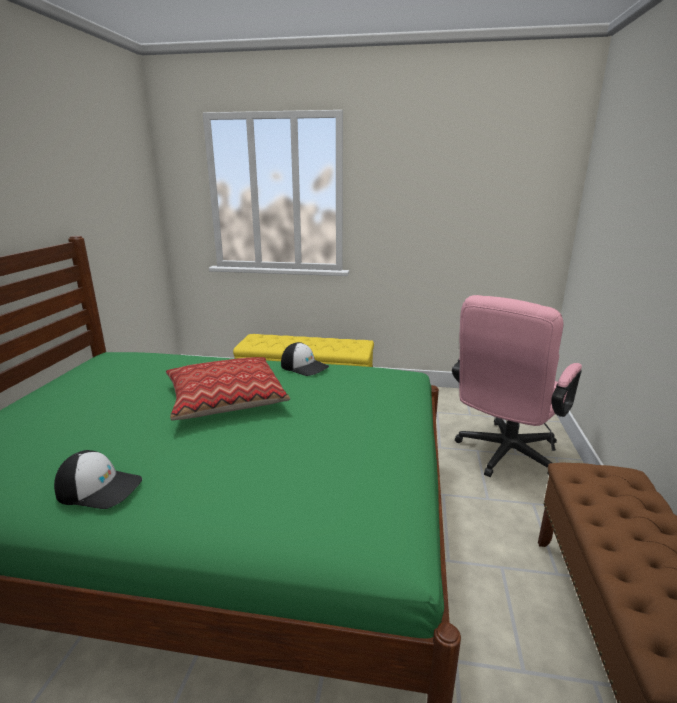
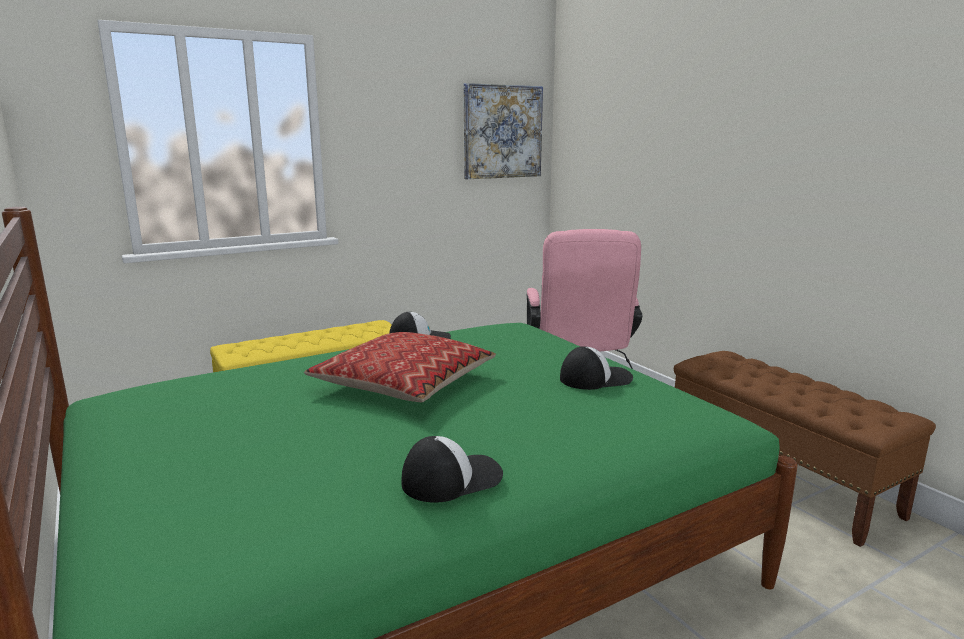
camera: 40 degrees left, 5 degrees down
none -> picture [464,83,543,179]
none -> cap [560,346,633,390]

